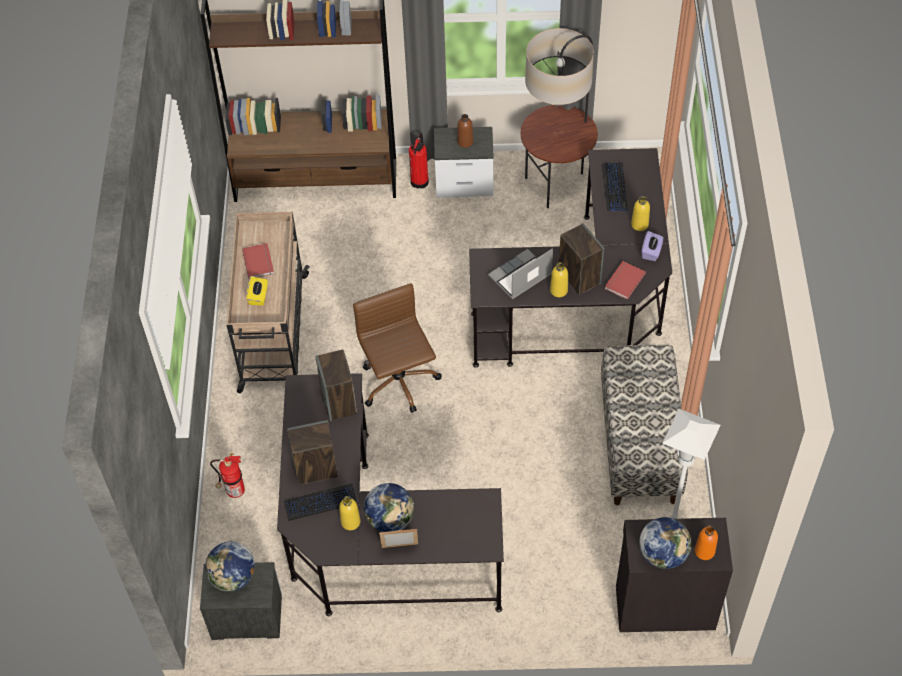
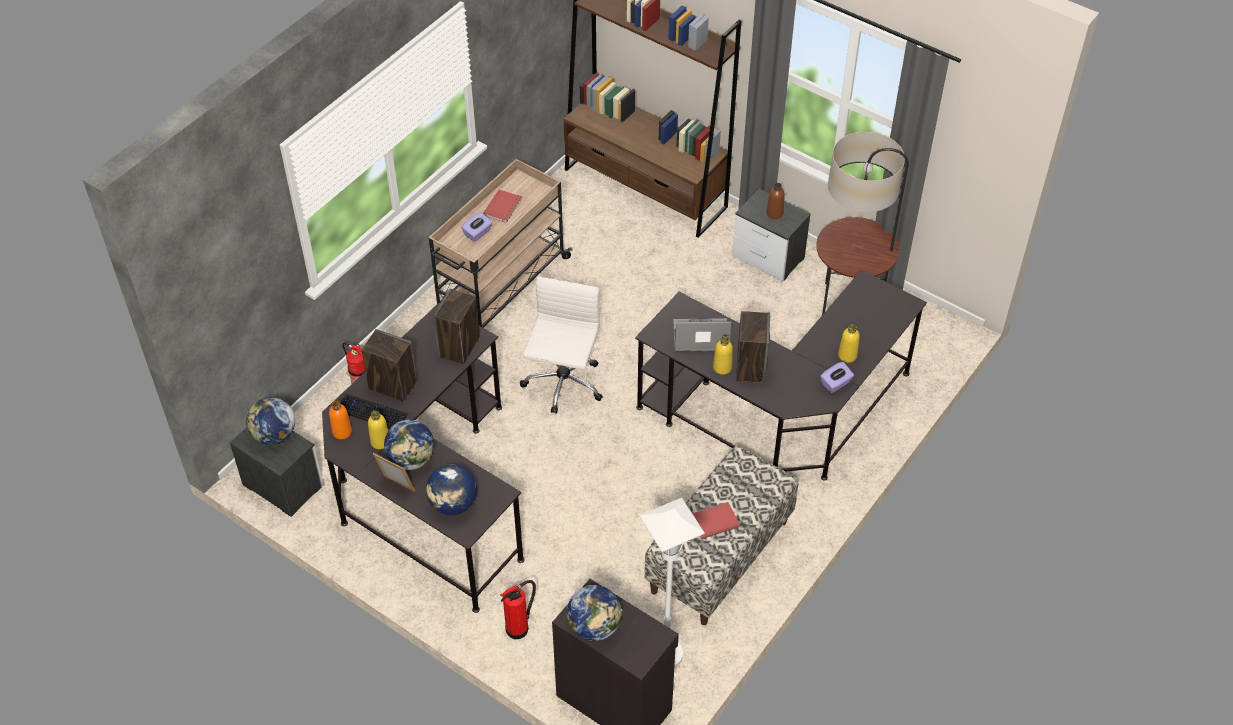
camera: 35 degrees right, 5 degrees down
yellow tissue box [246,276,268,306] -> purple tissue box [461,212,492,242]
brown office chair [353,283,442,413] -> white office chair [520,277,603,414]
fire extinguisher [409,133,429,188] -> fire extinguisher moved to [500,580,536,639]
keyboard [602,162,628,211] -> none
red book [604,261,646,300] -> red book moved to [692,502,740,539]
orange bottle [695,525,718,560] -> orange bottle moved to [329,400,352,439]
none -> globe [426,464,477,515]

